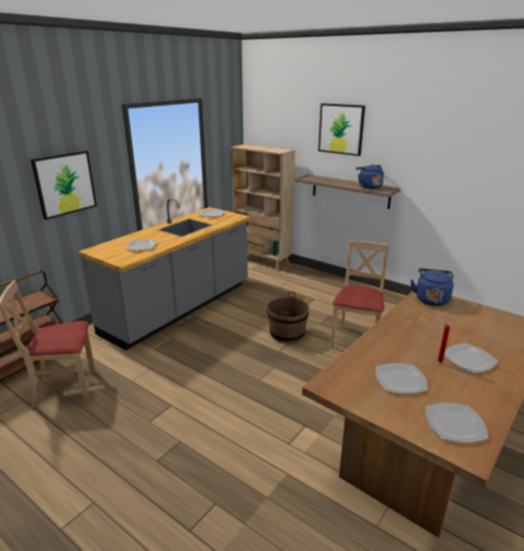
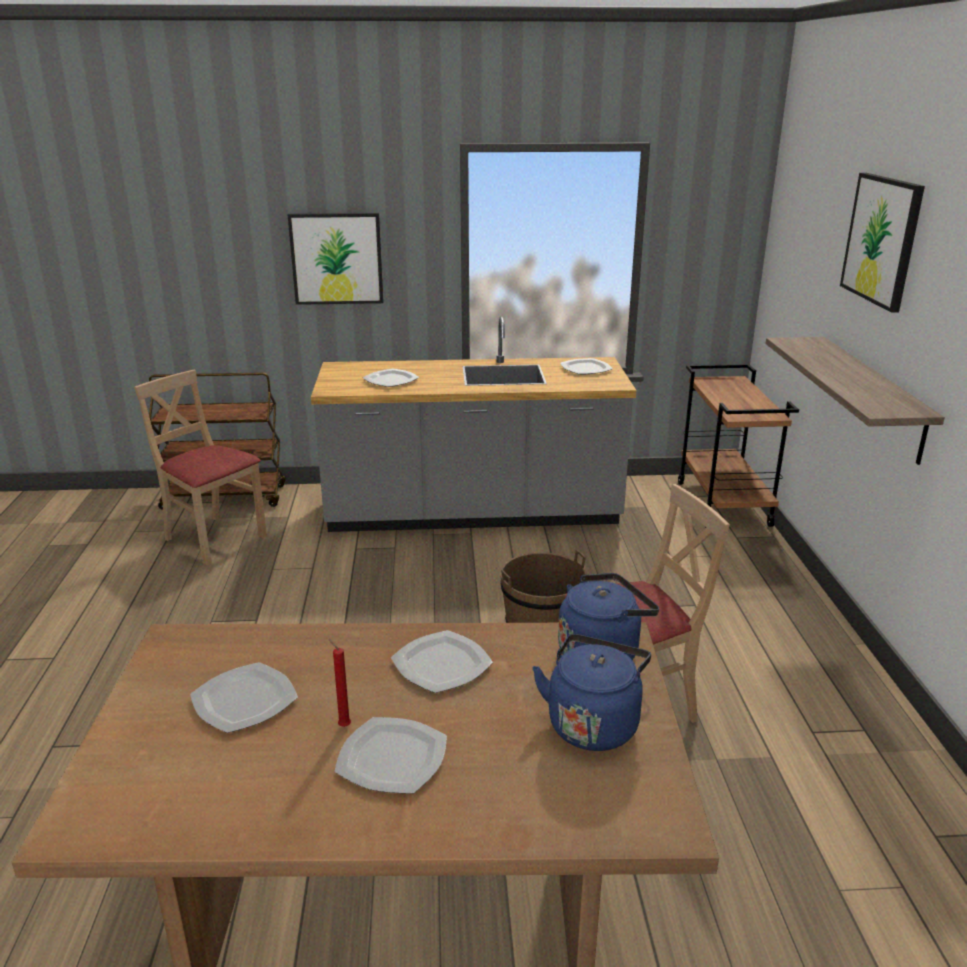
camera: 50 degrees right, 0 degrees up
beige bookcase [231,144,295,272] -> brown cart [678,364,799,528]
blue kettle [356,164,384,189] -> blue kettle moved to [532,634,651,751]
plate [426,403,489,443] -> plate moved to [391,630,493,693]

